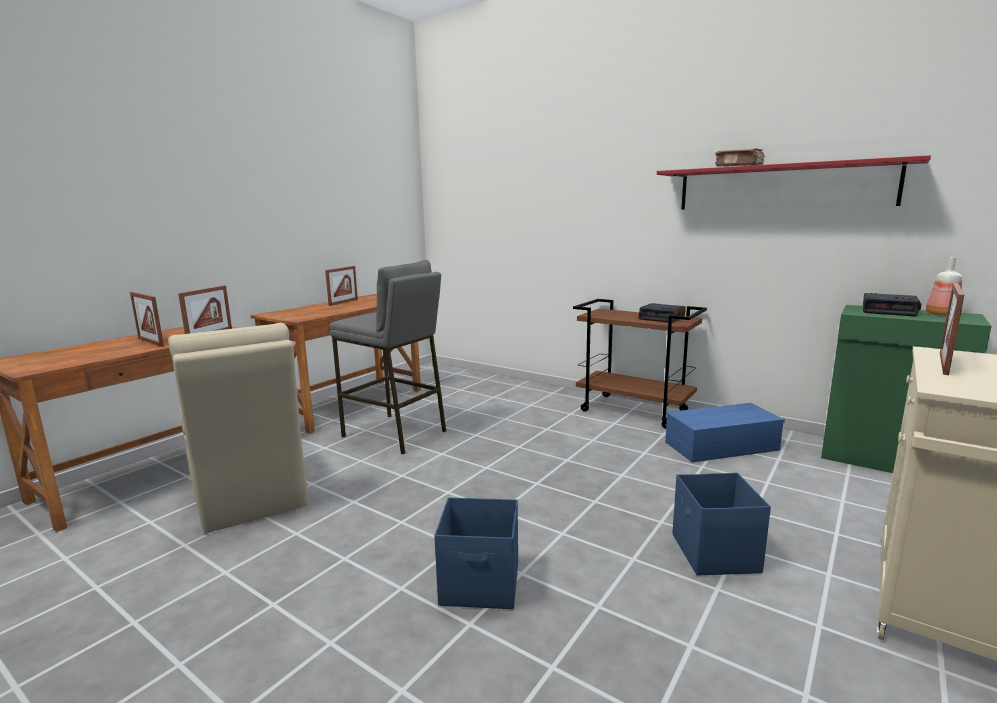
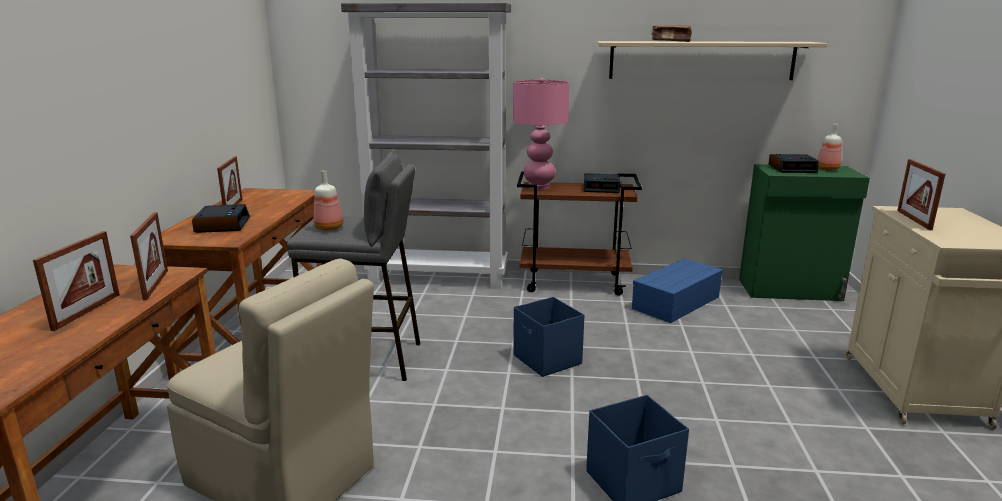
camera: 30 degrees left, 5 degrees up
picture frame [130,292,164,347] -> picture frame turned 90 degrees counterclockwise [33,231,120,331]
red shelf [657,155,931,210] -> beige shelf [597,41,827,80]
blue storage box [672,473,771,576] -> blue storage box moved to [513,297,584,377]
none -> alarm clock [192,204,250,233]
none -> bottle [314,170,343,231]
none -> grey bookcase [341,3,511,289]
none -> pink table lamp [513,78,570,190]

